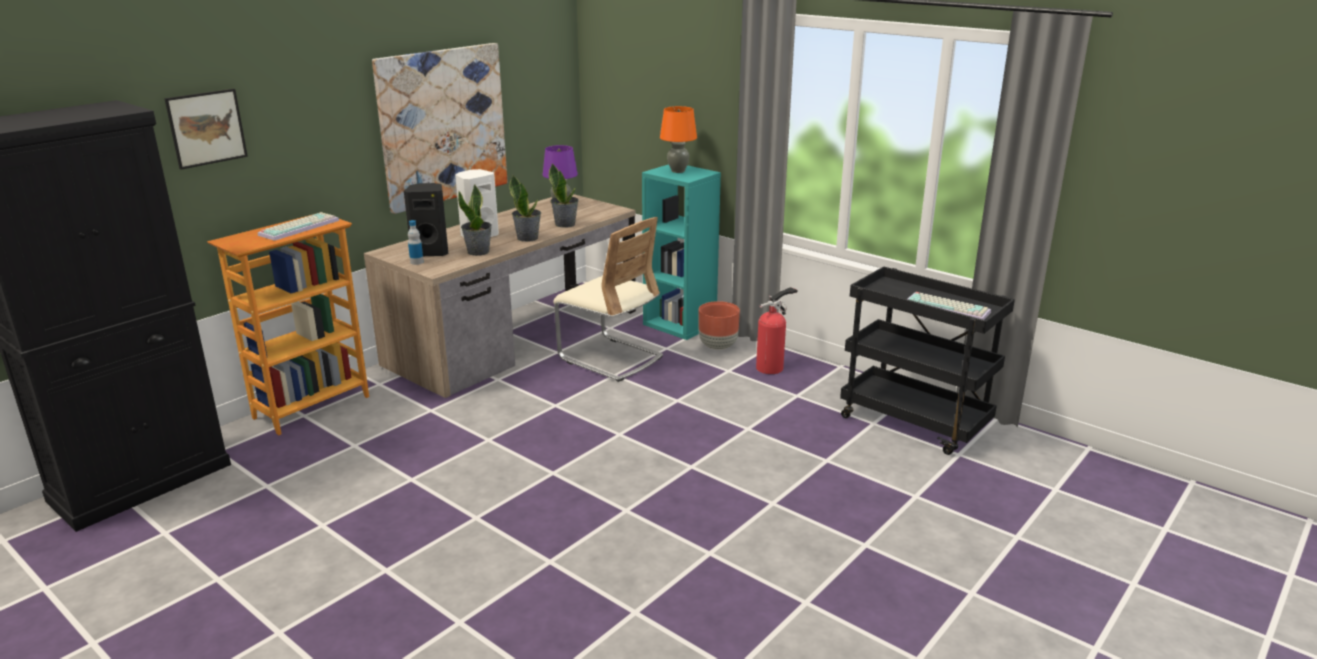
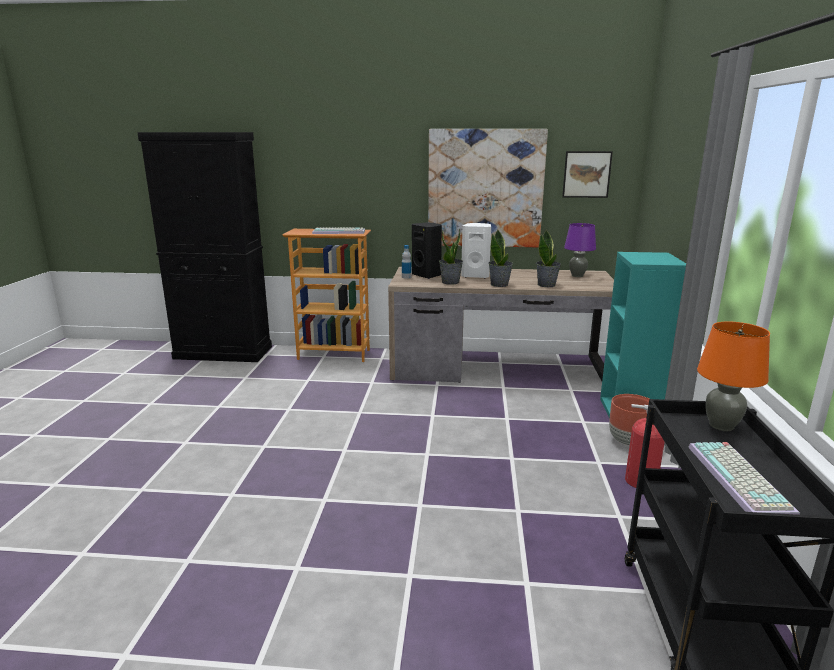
camera: 55 degrees right, 5 degrees down
picture [164,89,248,170] -> picture moved to [562,151,613,198]
beige chair [553,217,663,382] -> none
orange table lamp [660,106,697,173] -> orange table lamp moved to [697,321,770,431]

